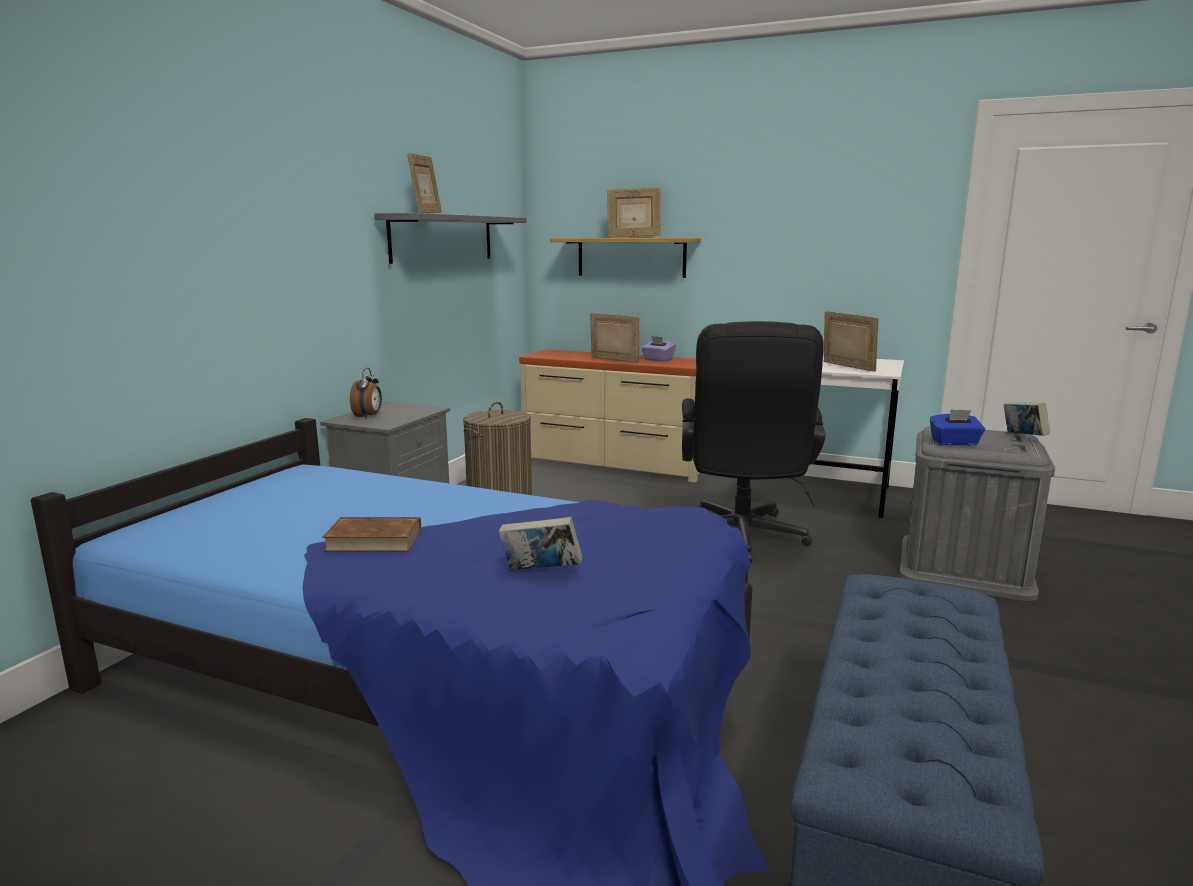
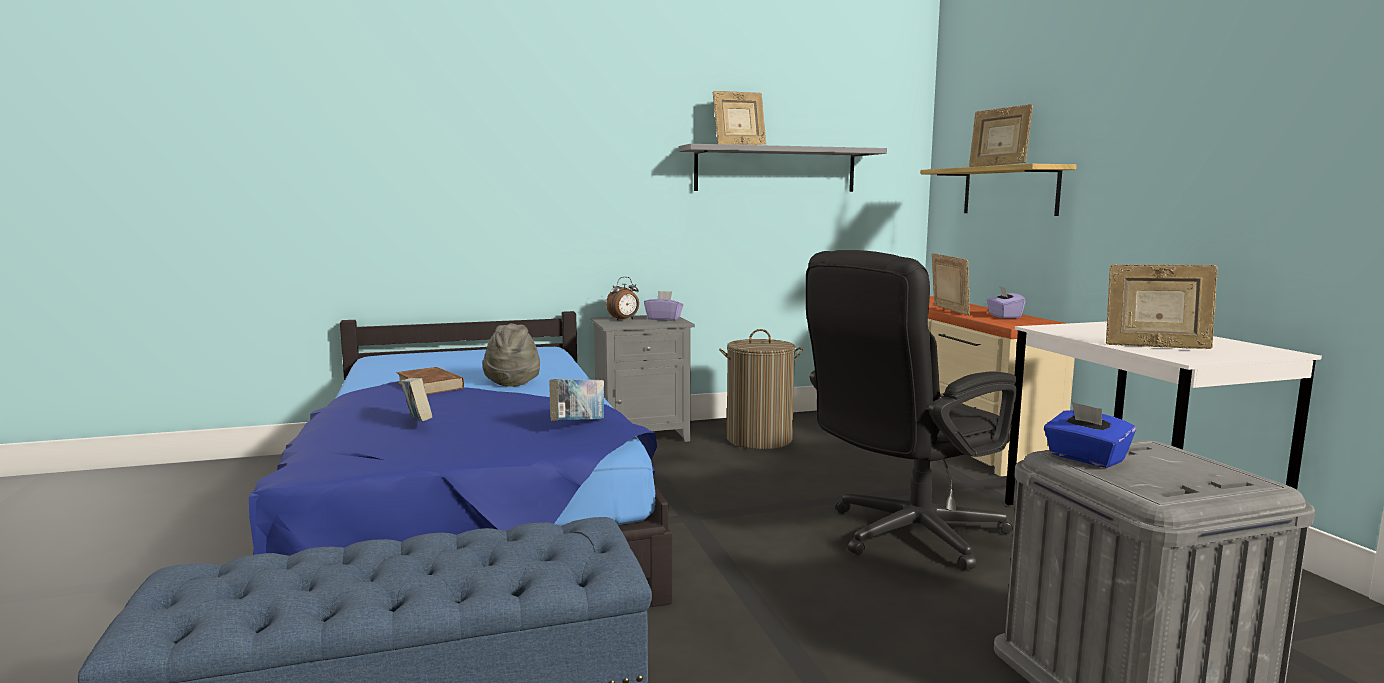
camera: 50 degrees right, 5 degrees down
picture frame [824,311,879,372] -> picture frame turned 105 degrees clockwise [1106,264,1217,349]
book [1003,402,1050,436] -> book moved to [549,379,604,422]
none -> grey hat [483,323,540,387]
none -> purple tissue box [644,291,683,321]

